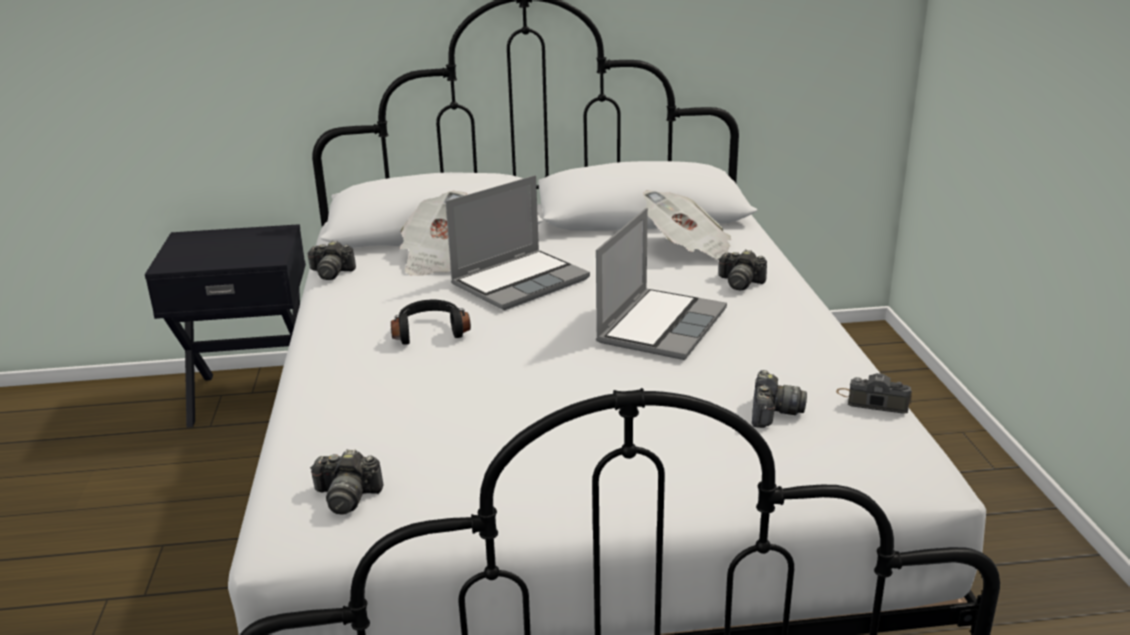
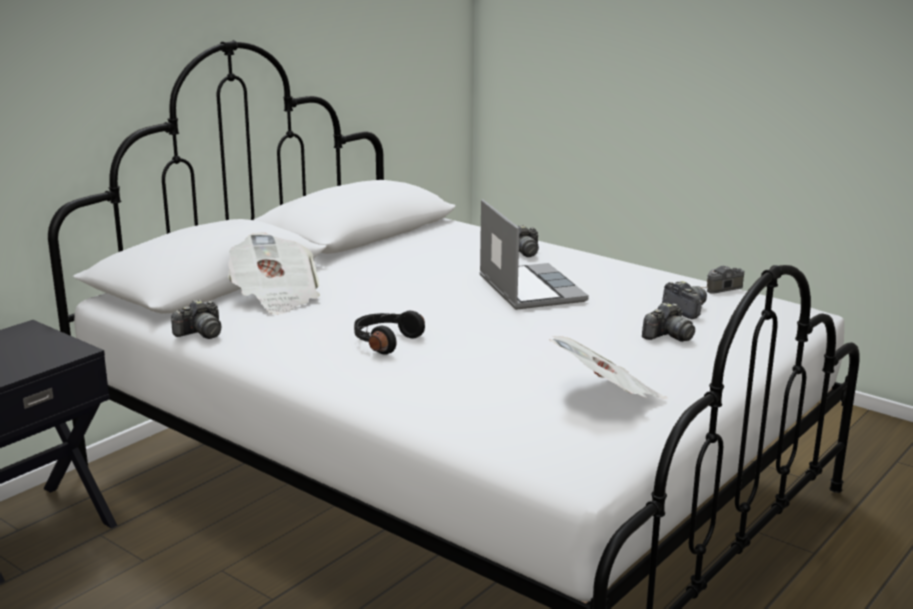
camera: 45 degrees left, 5 degrees down
camera [310,449,383,514] -> camera moved to [642,302,695,342]
laptop [446,175,590,311] -> none
newspaper [643,190,731,260] -> newspaper moved to [548,336,667,399]

